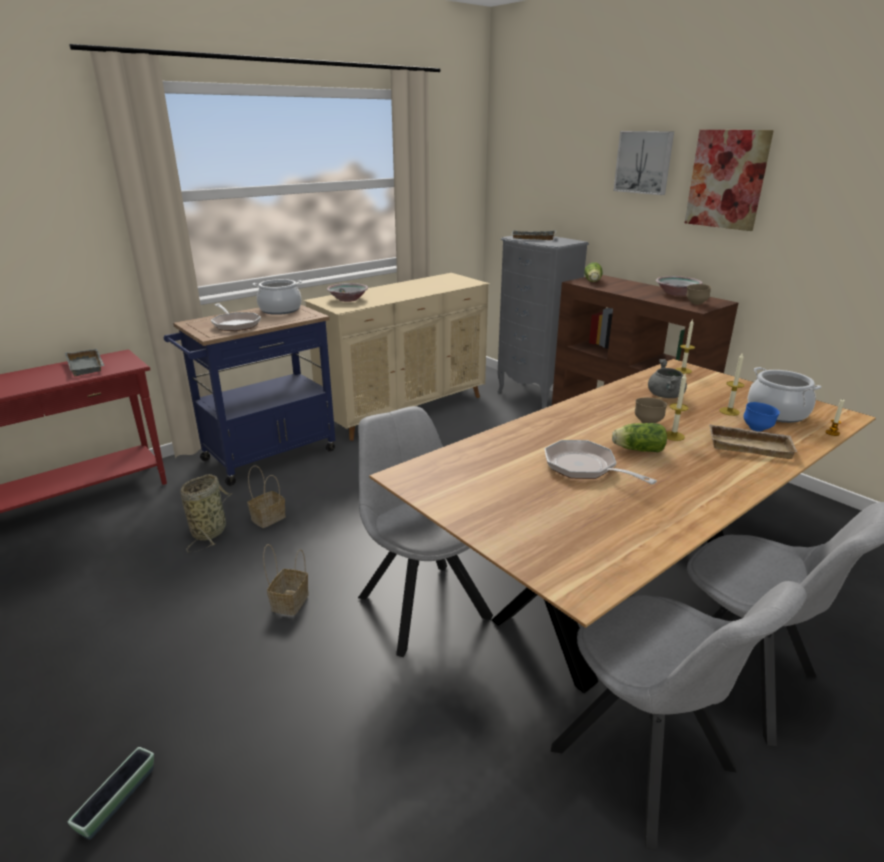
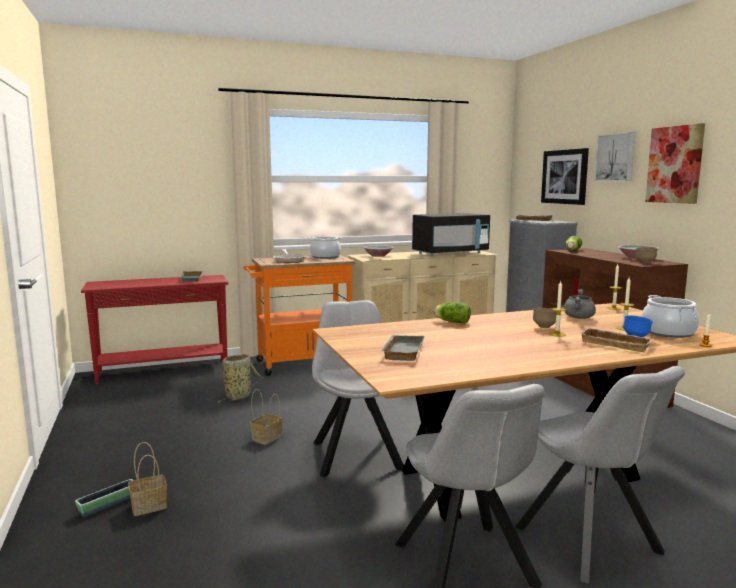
camera: 20 degrees right, 15 degrees down
blue cart [164,305,335,486] -> orange cart [244,255,355,376]
basket [247,466,286,528] -> basket moved to [129,442,167,516]
frying pan [544,440,657,484] -> none
lettuce [612,423,667,452] -> lettuce moved to [434,302,471,324]
none -> grey tray [382,335,424,361]
none -> black microwave [412,213,490,256]
none -> picture [541,148,589,205]

